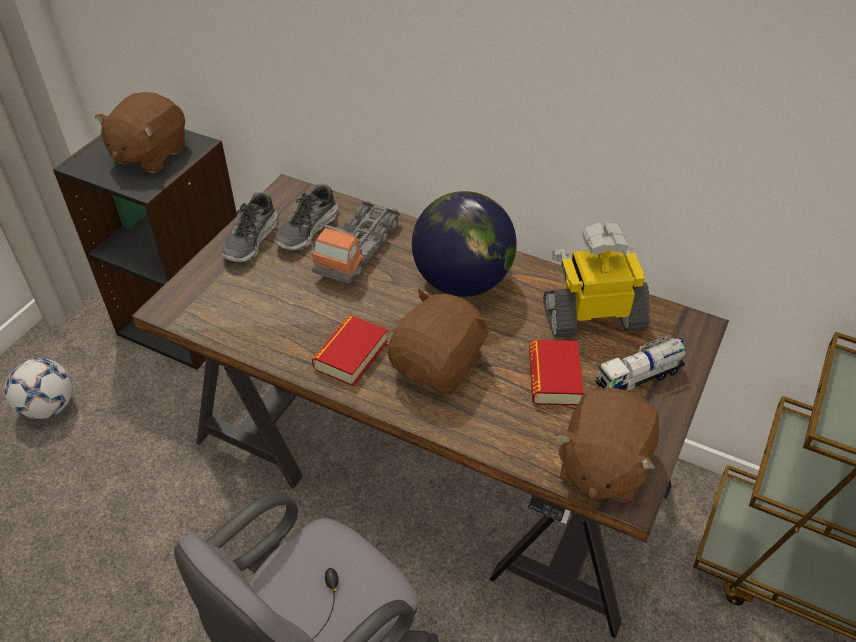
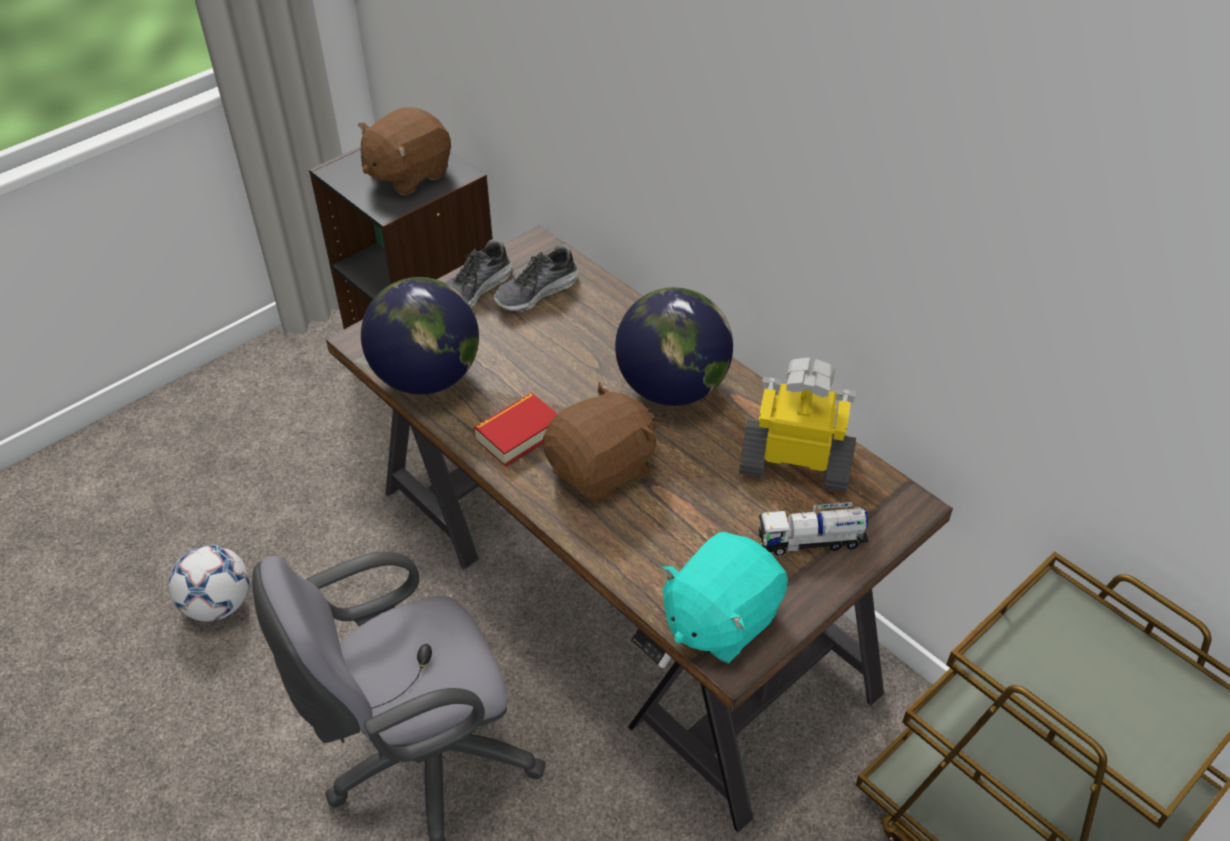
camera: 20 degrees right, 0 degrees up
football [5,358,72,420] -> football moved to [169,545,249,622]
toy truck [311,200,400,284] -> none
book [529,340,584,405] -> none
brown plush toy [557,388,660,502] -> turquoise plush toy [661,532,788,663]
none -> globe [361,277,479,394]

